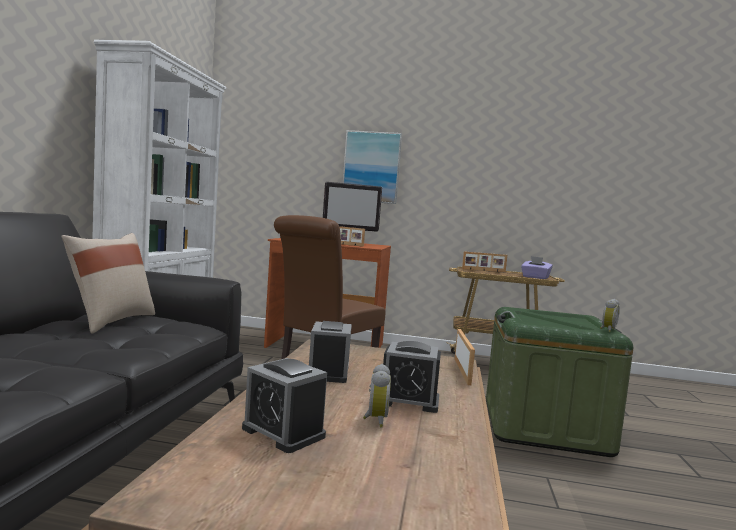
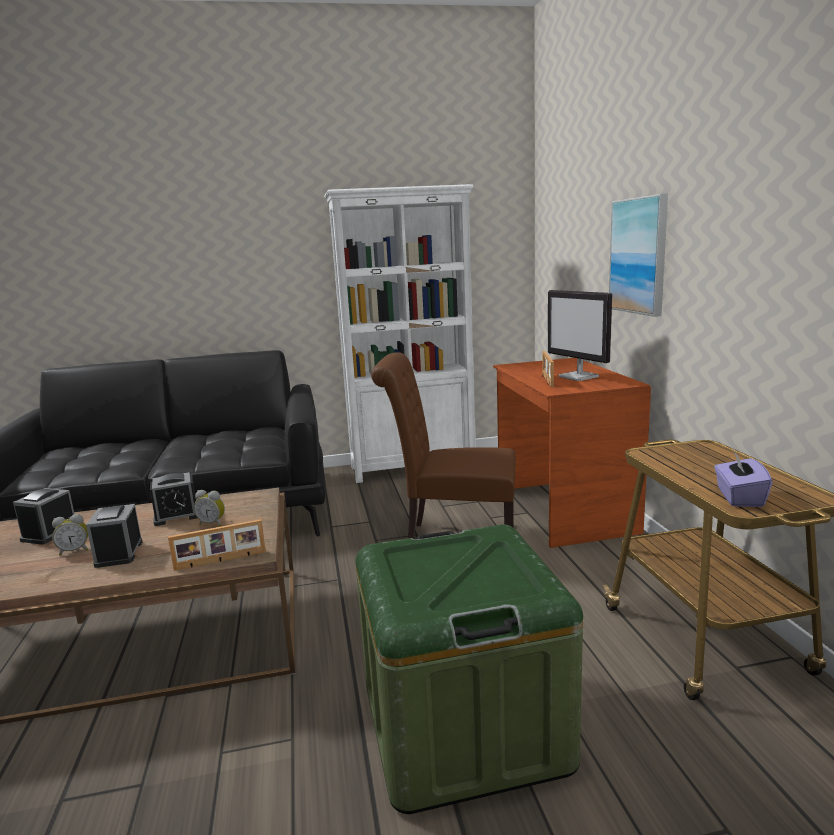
camera: 70 degrees right, 10 degrees up
beige pillow [61,233,155,334] -> none
picture frame [462,251,507,272] -> none
alarm clock [600,299,620,332] -> alarm clock moved to [194,490,225,526]

